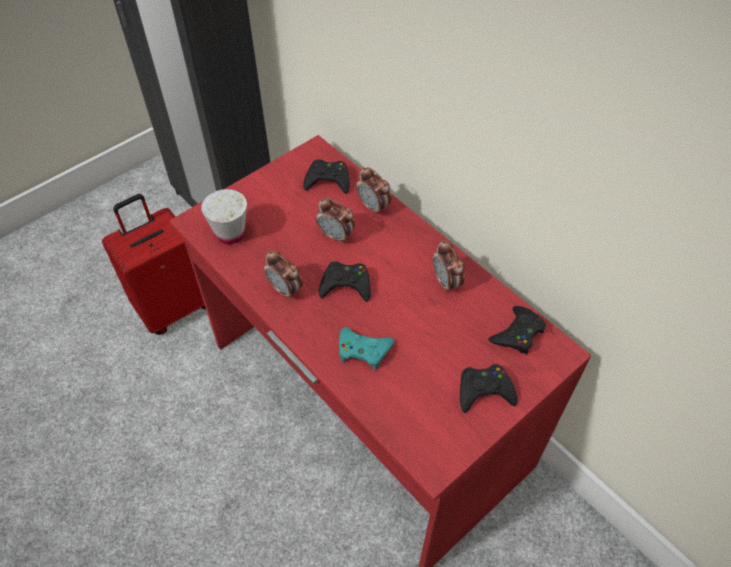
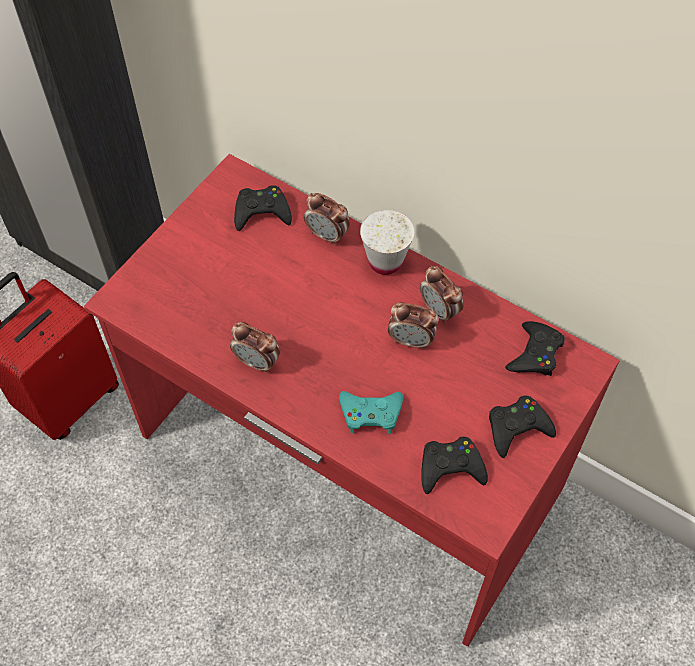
camera: 15 degrees left, 5 degrees up
white cup [201,189,247,244] -> white cup moved to [360,210,414,275]
alarm clock [316,198,355,244] -> alarm clock moved to [388,302,439,350]
black game controller [319,261,371,302] -> black game controller moved to [421,437,488,494]

